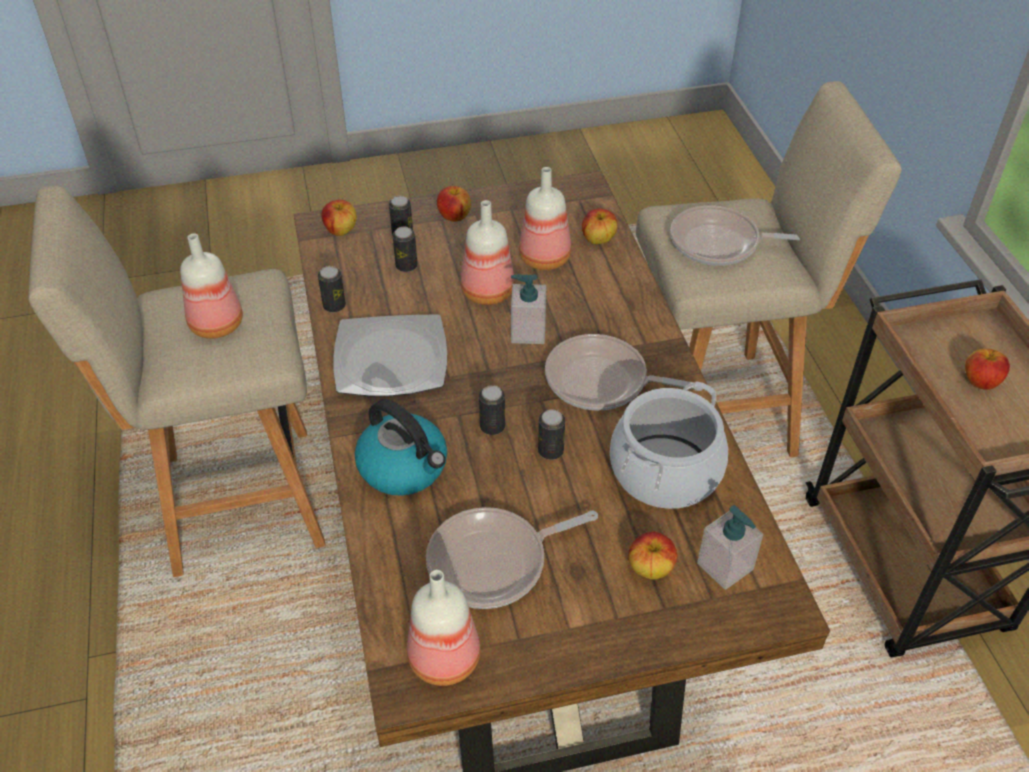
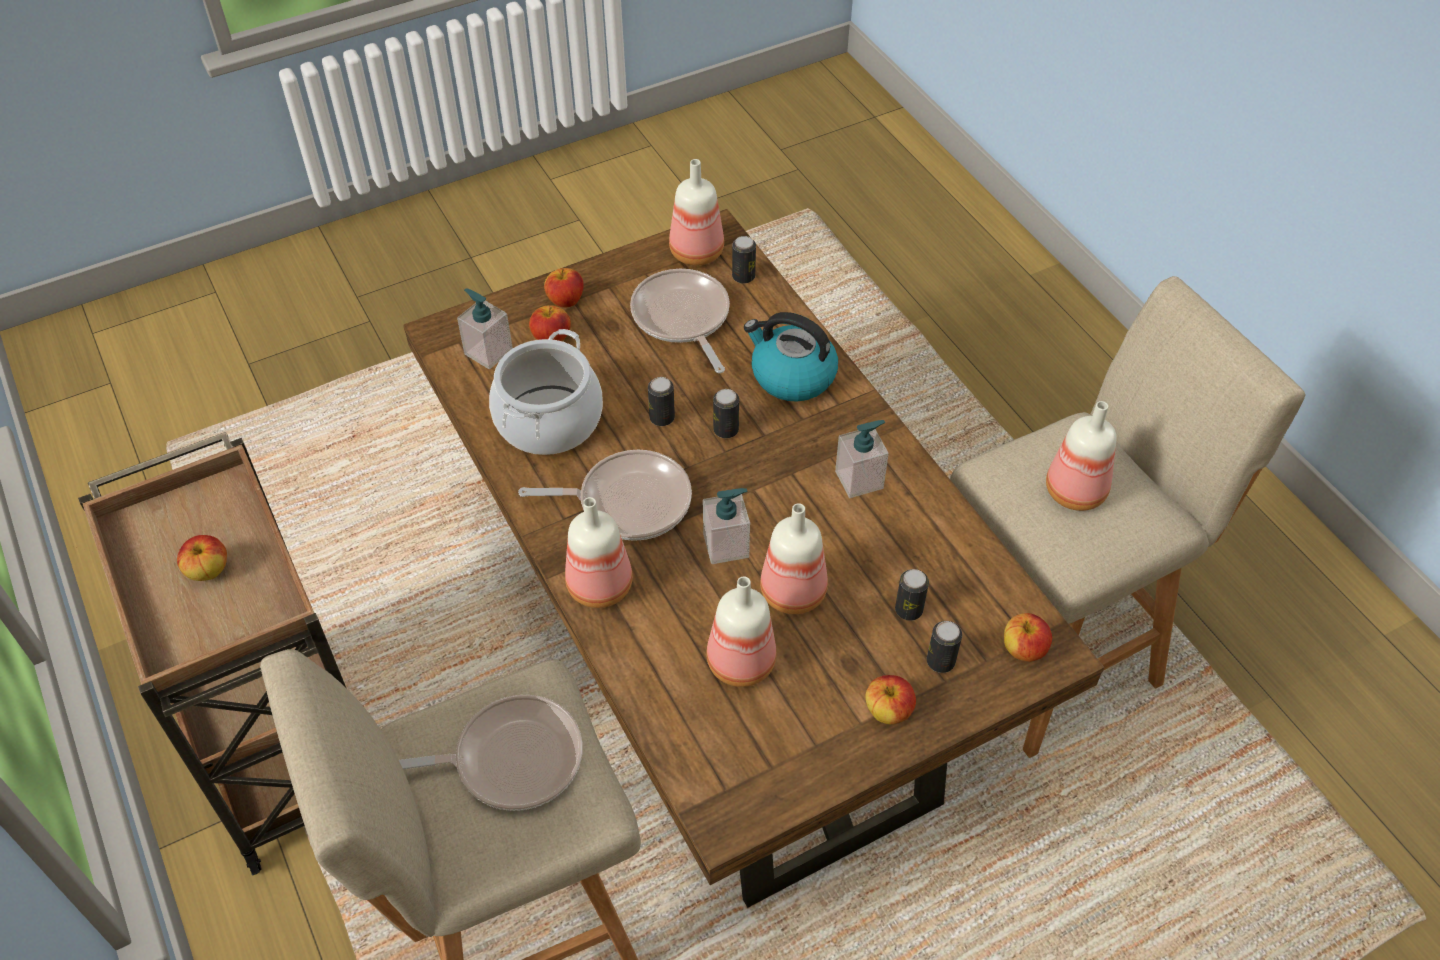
camera: 165 degrees right, 5 degrees up
can [318,266,346,313] -> can moved to [732,236,756,284]
plate [333,314,447,397] -> soap dispenser [835,420,889,498]
frying pan [426,507,598,609] -> frying pan turned 75 degrees counterclockwise [630,269,730,373]
apple [582,209,618,244] -> apple moved to [544,268,584,308]
none -> bottle [565,497,633,608]

